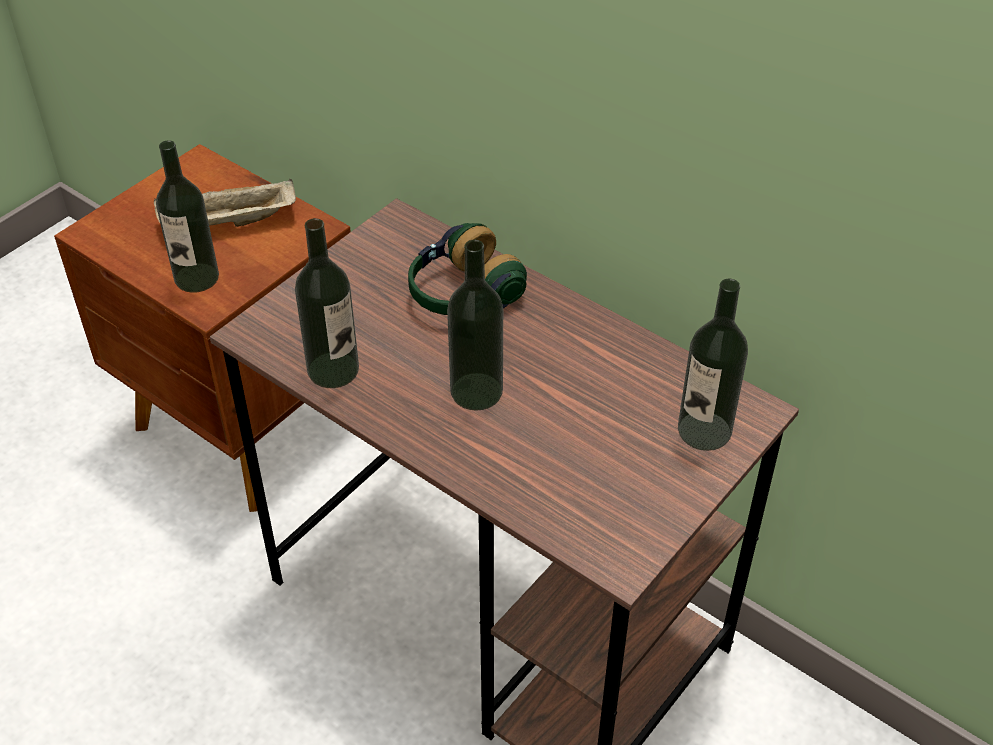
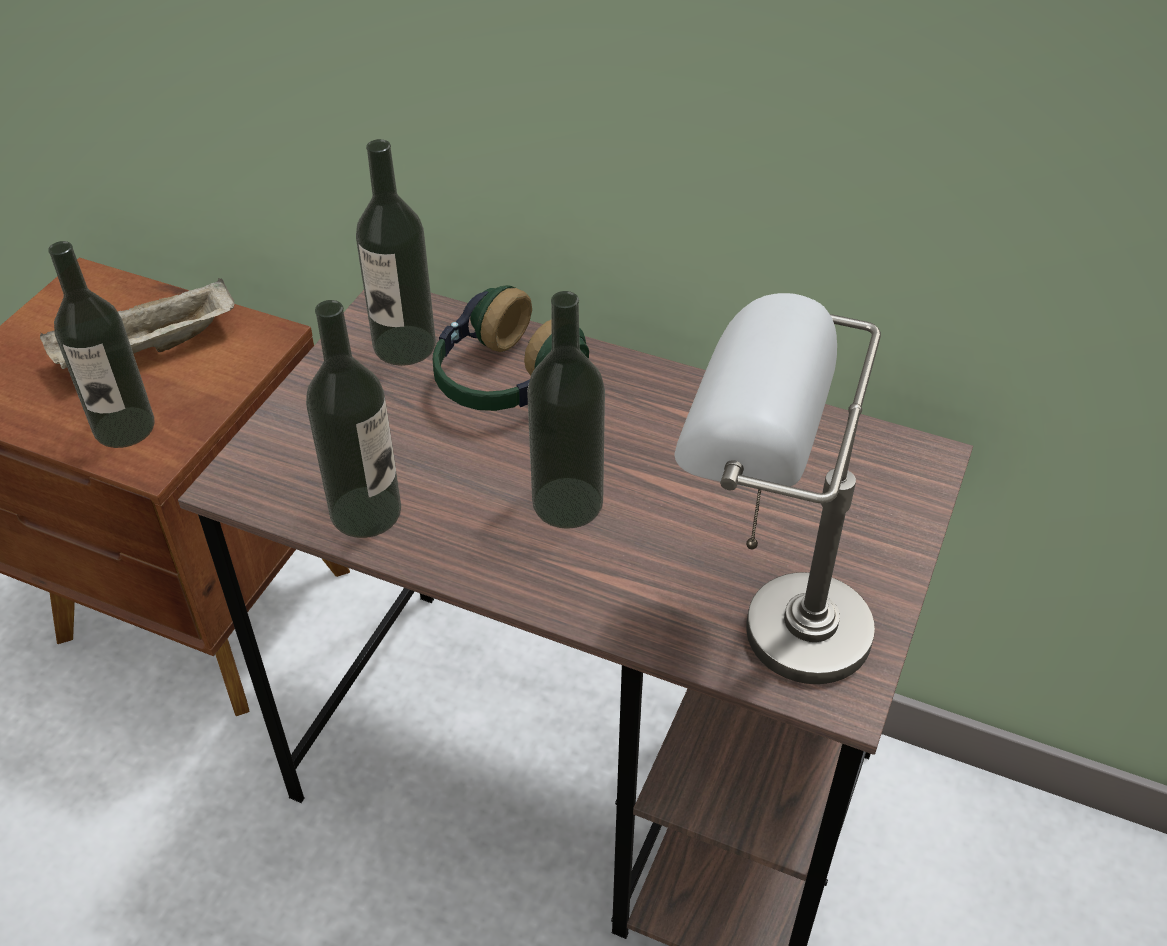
camera: 15 degrees left, 0 degrees up
bottle [678,279,748,451] -> bottle moved to [356,139,436,366]
none -> grey table lamp [674,293,881,684]

